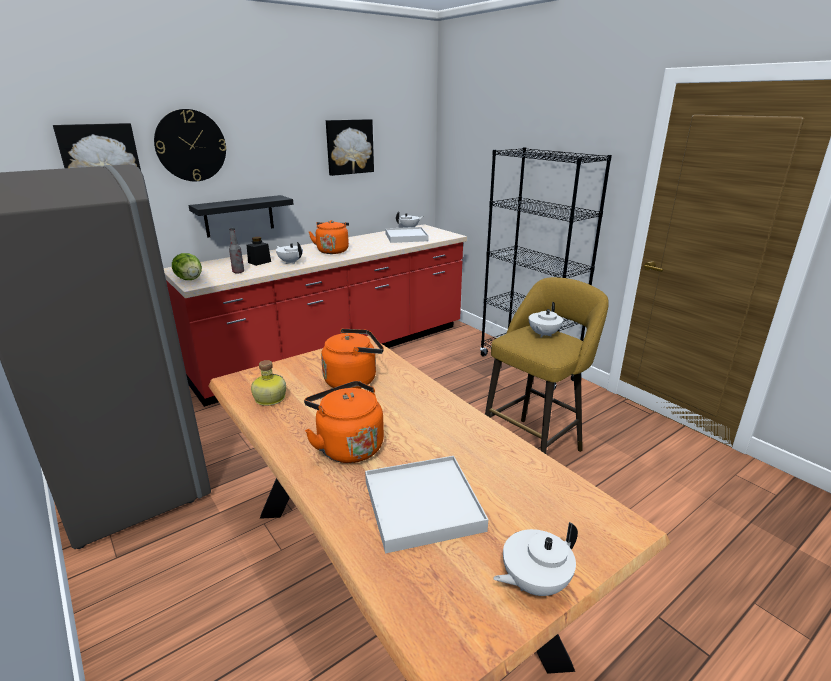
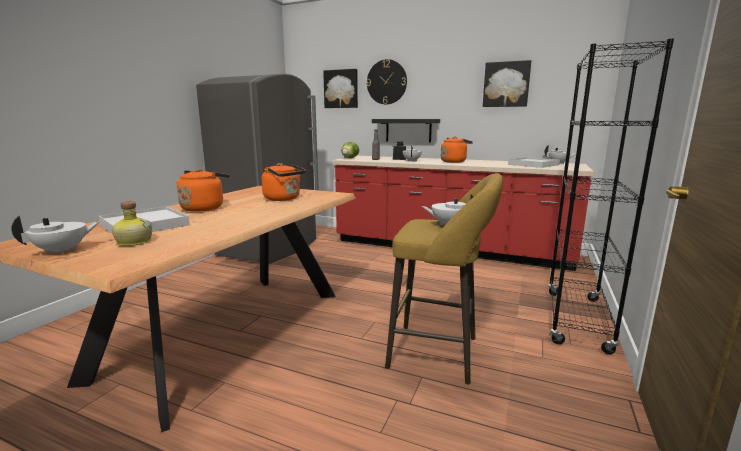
camera: 60 degrees right, 10 degrees down
bottle [251,360,286,406] -> bottle moved to [112,201,152,246]
white teapot [493,522,578,596] -> white teapot turned 105 degrees clockwise [11,215,101,254]

